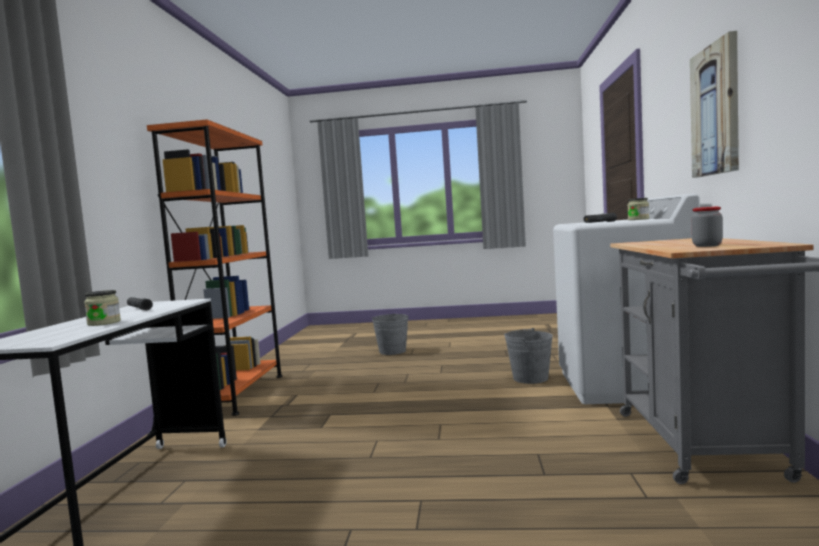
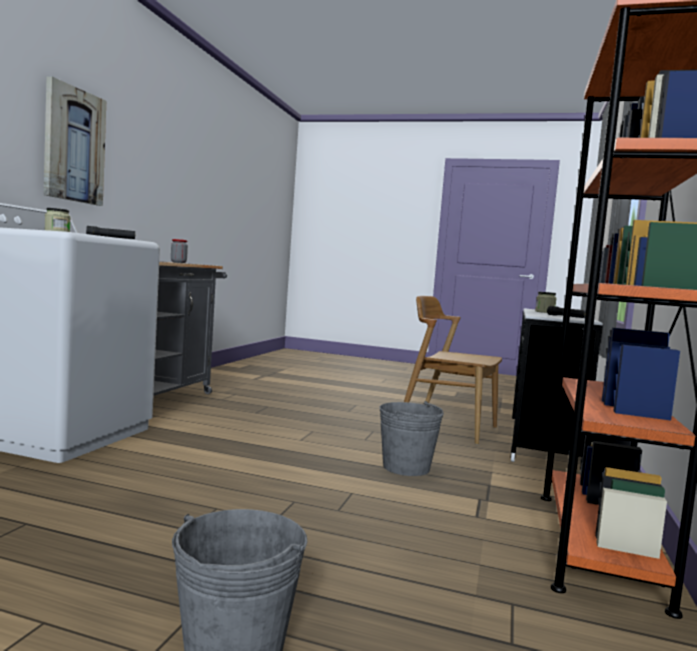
camera: 170 degrees left, 0 degrees up
grey bucket [504,328,553,384] -> grey bucket moved to [379,401,444,476]
none -> brown chair [404,296,502,445]

